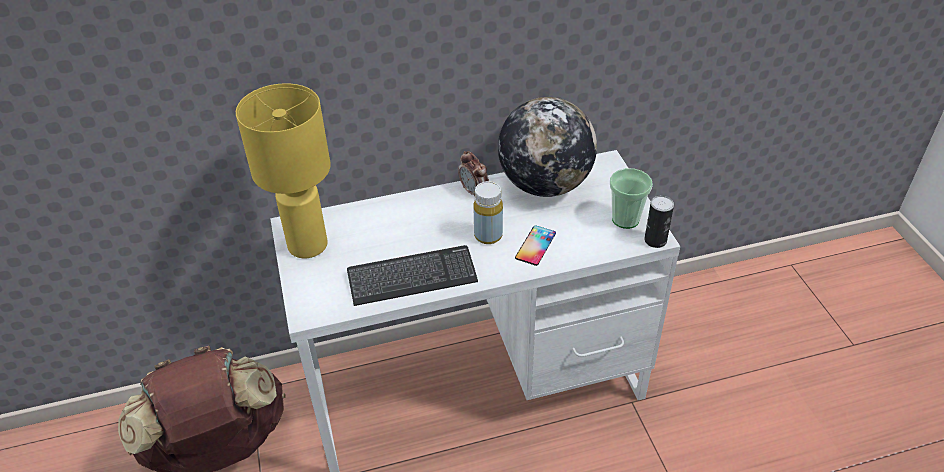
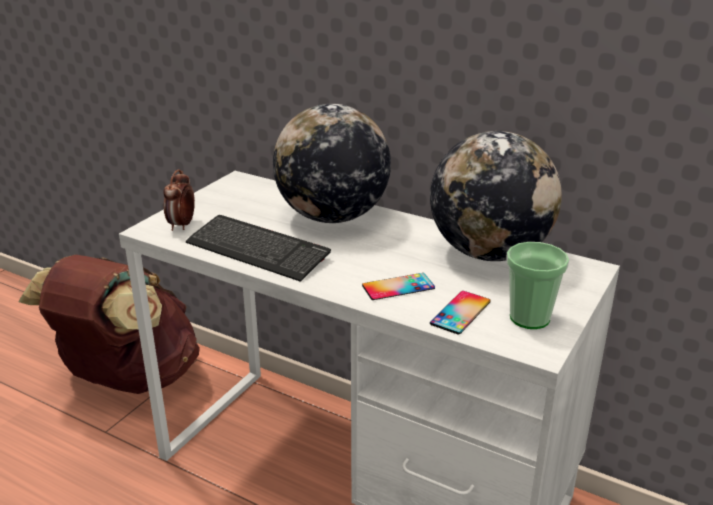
camera: 45 degrees right, 15 degrees down
yellow table lamp [236,83,331,259] -> none
alarm clock [458,151,489,196] -> alarm clock moved to [163,169,195,231]
yellow bottle [473,181,503,244] -> none
can [644,195,674,248] -> none
none -> globe [273,104,391,223]
none -> phone [430,291,491,334]

